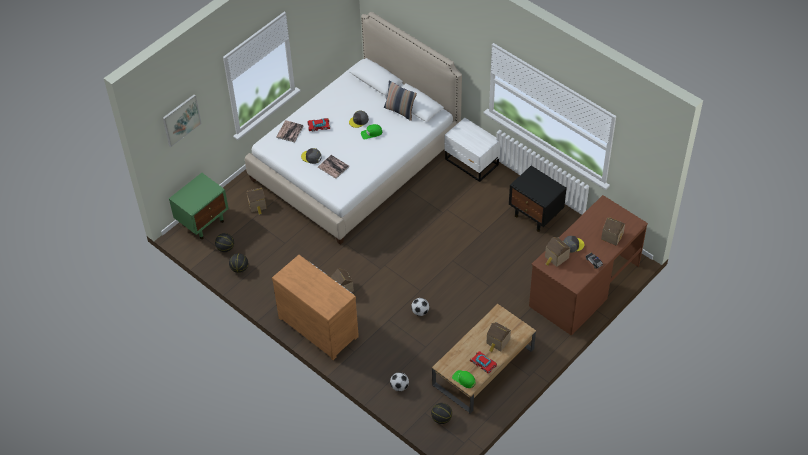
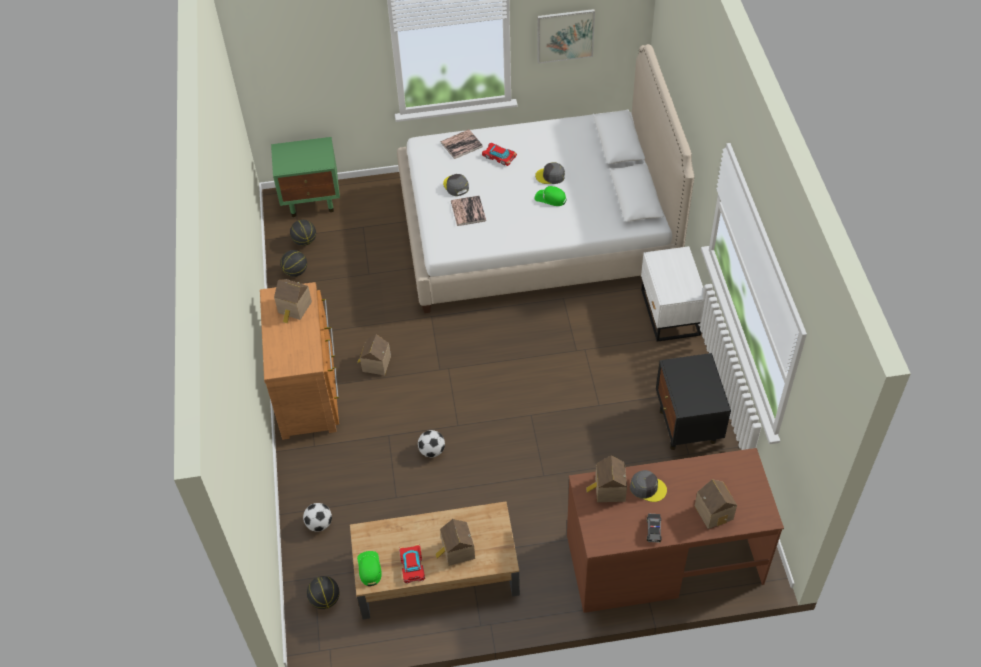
camera: 40 degrees right, 0 degrees up
picture [163,94,202,147] -> picture moved to [537,9,595,64]
toy house [246,188,267,215] -> toy house moved to [274,279,312,323]
pillow [384,80,417,121] -> none

